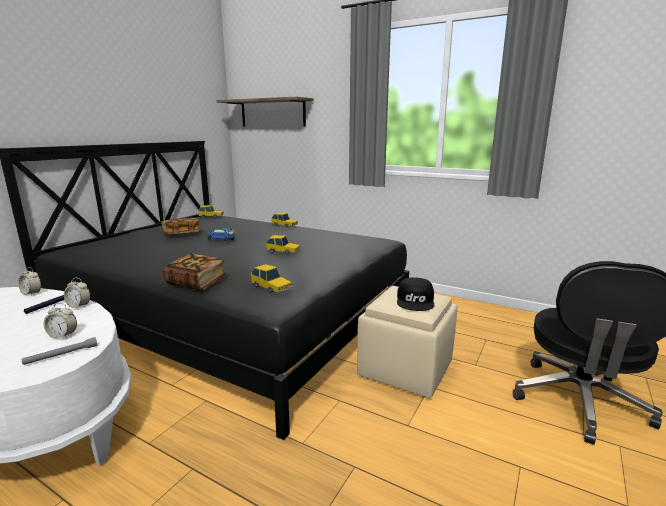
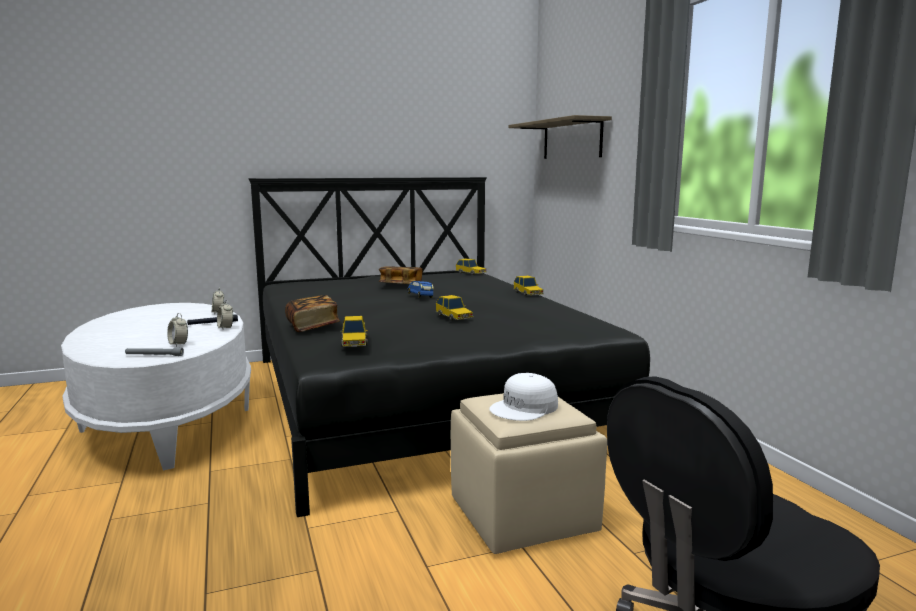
camera: 40 degrees right, 5 degrees down
black cap [397,277,435,311] -> white cap [489,373,558,421]

